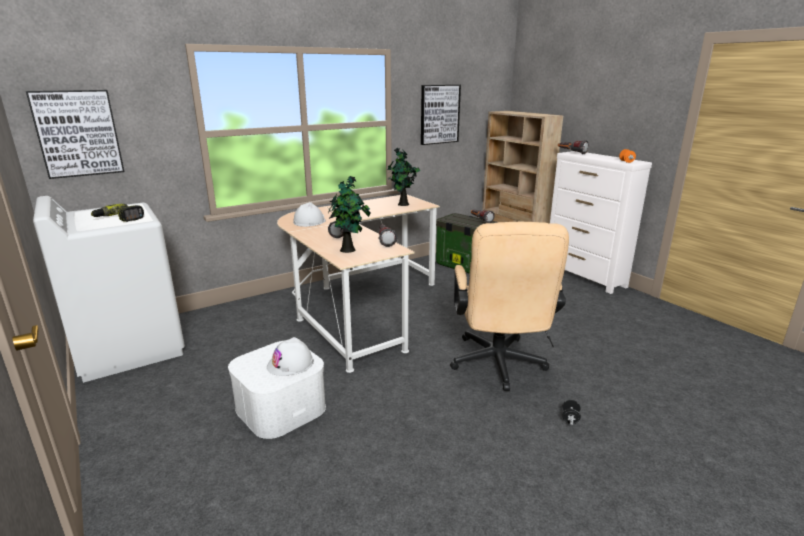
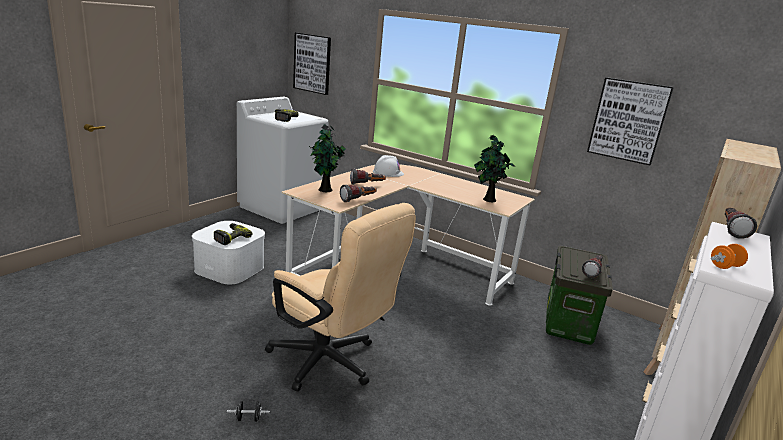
camera: 65 degrees right, 0 degrees up
white hard hat [267,337,314,376] -> power drill [214,223,252,245]
beige office chair [450,222,569,391] -> beige office chair turned 120 degrees counterclockwise [265,203,416,392]

